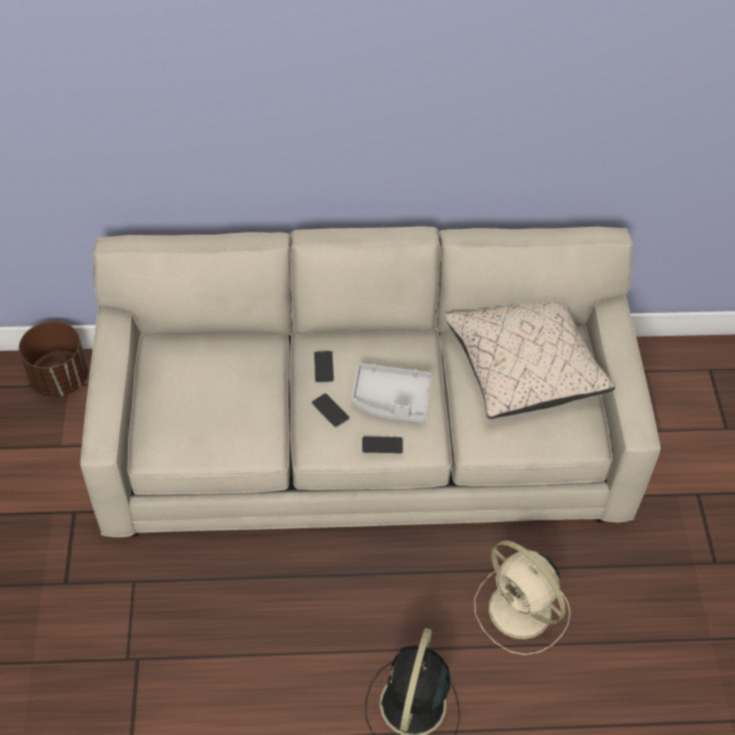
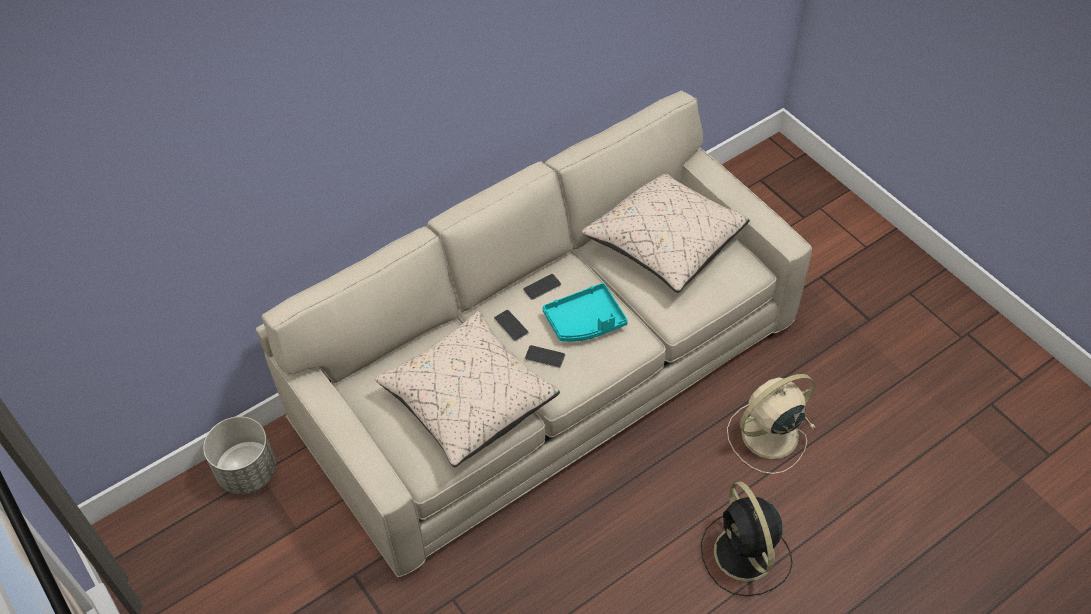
camera: 30 degrees left, 0 degrees up
brown planter [19,321,88,397] -> grey planter [203,416,276,494]
grey tray [352,363,432,423] -> turquoise tray [542,283,628,342]
phone [362,436,403,454] -> phone moved to [523,274,562,300]
beige fan [474,540,570,655] -> beige fan turned 135 degrees clockwise [727,374,815,474]
none -> beige pillow [375,311,560,467]

